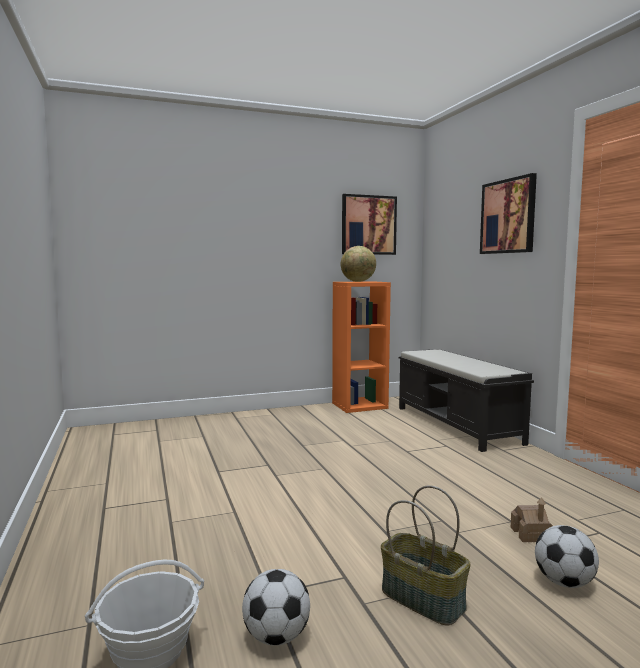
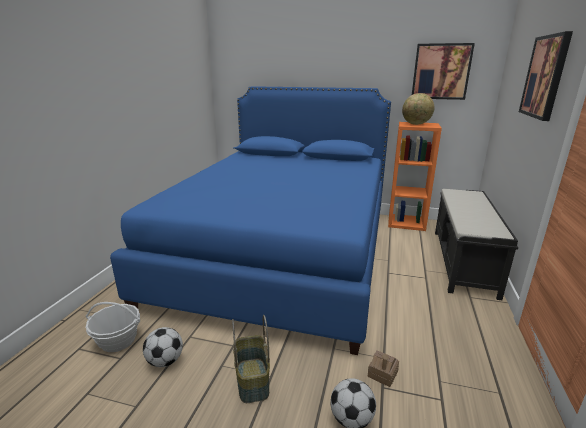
camera: 35 degrees right, 15 degrees up
none -> blue bed [110,86,391,355]

